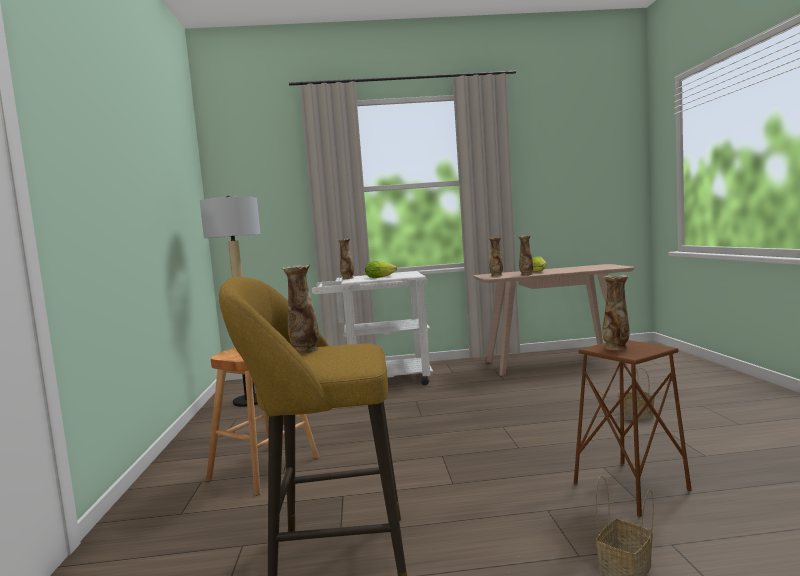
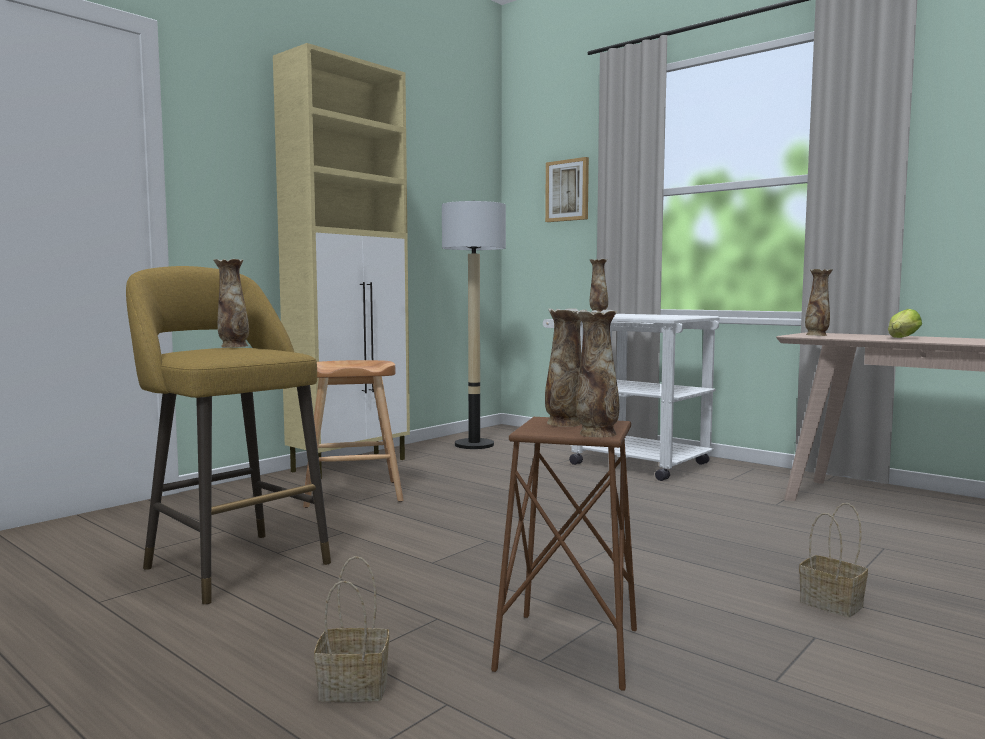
camera: 45 degrees right, 0 degrees up
lettuce [365,261,397,278] -> none
vase [518,235,533,276] -> vase moved to [576,310,619,437]
none -> beige cabinet [273,43,410,479]
none -> picture [545,157,589,222]

